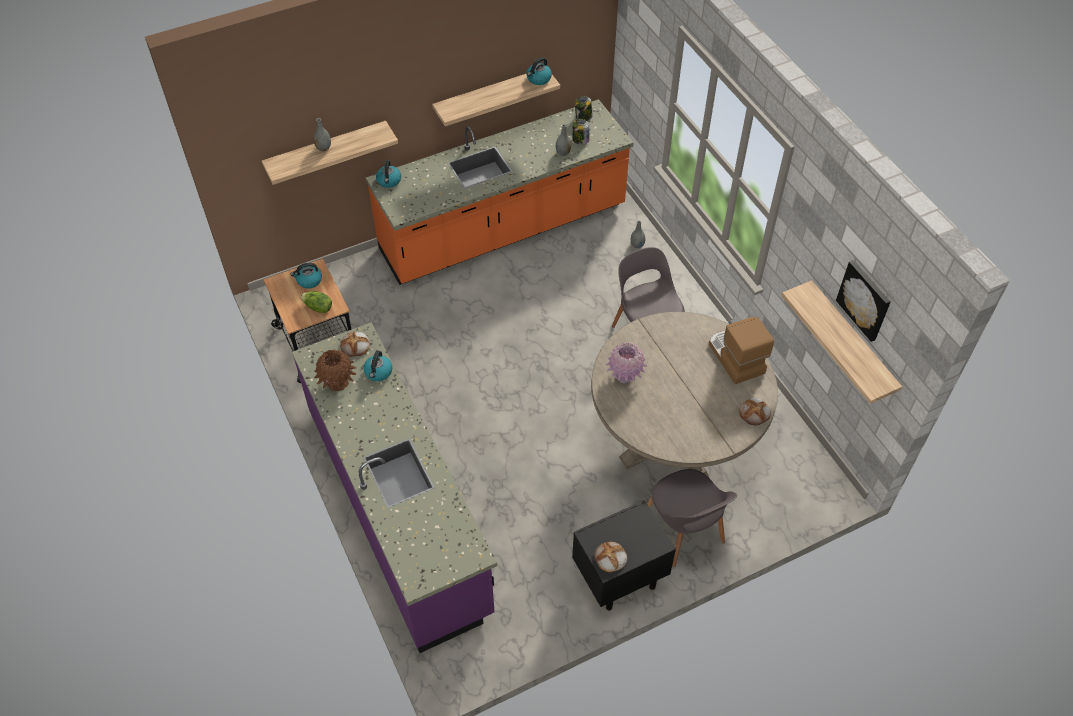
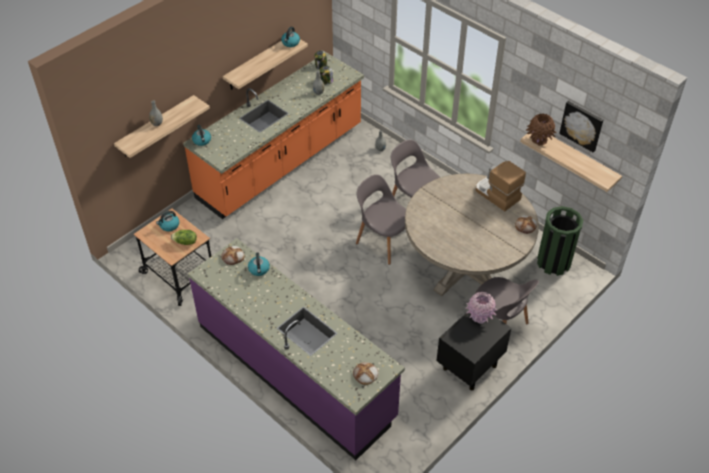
camera: 20 degrees left, 5 degrees down
brown vase [314,349,357,391] -> brown vase moved to [525,113,556,146]
bread [594,542,627,572] -> bread moved to [353,362,379,385]
pink vase [605,342,647,384] -> pink vase moved to [465,292,498,324]
none -> grey chair [356,174,406,265]
none -> green trash can [537,206,583,276]

